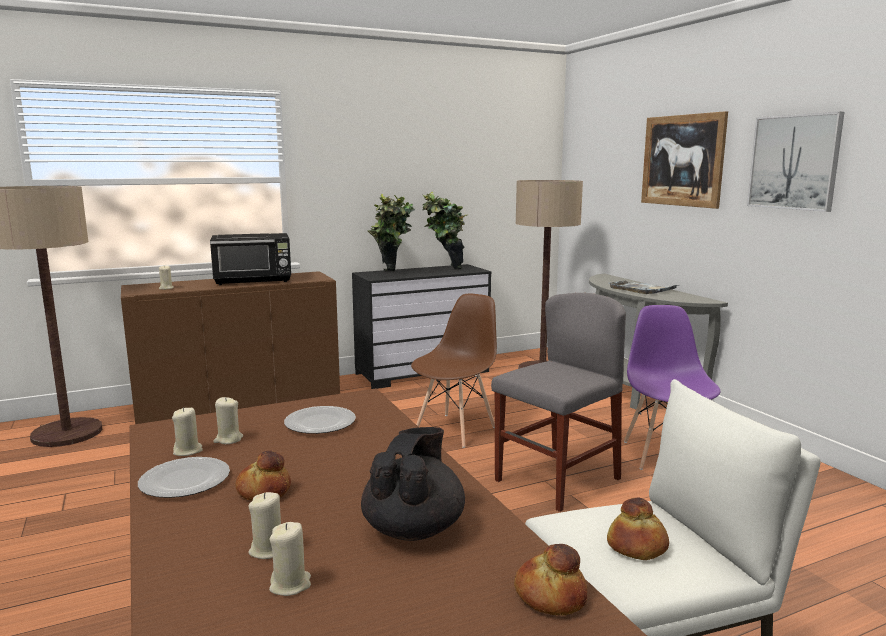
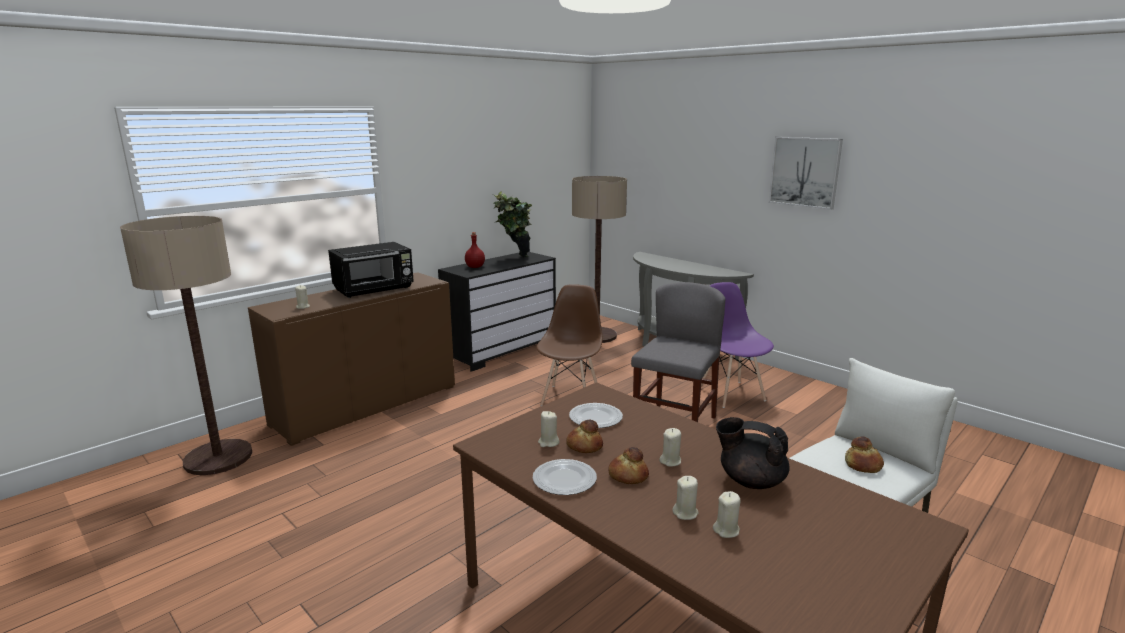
camera: 20 degrees left, 5 degrees up
beige candle [172,407,203,456] -> beige candle moved to [659,428,681,467]
black teapot [361,427,465,541] -> black teapot turned 60 degrees counterclockwise [716,417,790,489]
potted plant [368,194,415,271] -> red bottle [465,232,485,268]
bread [514,544,587,615] -> bread moved to [566,420,603,453]
grey tray [609,280,677,294] -> none
picture [641,111,728,209] -> none

